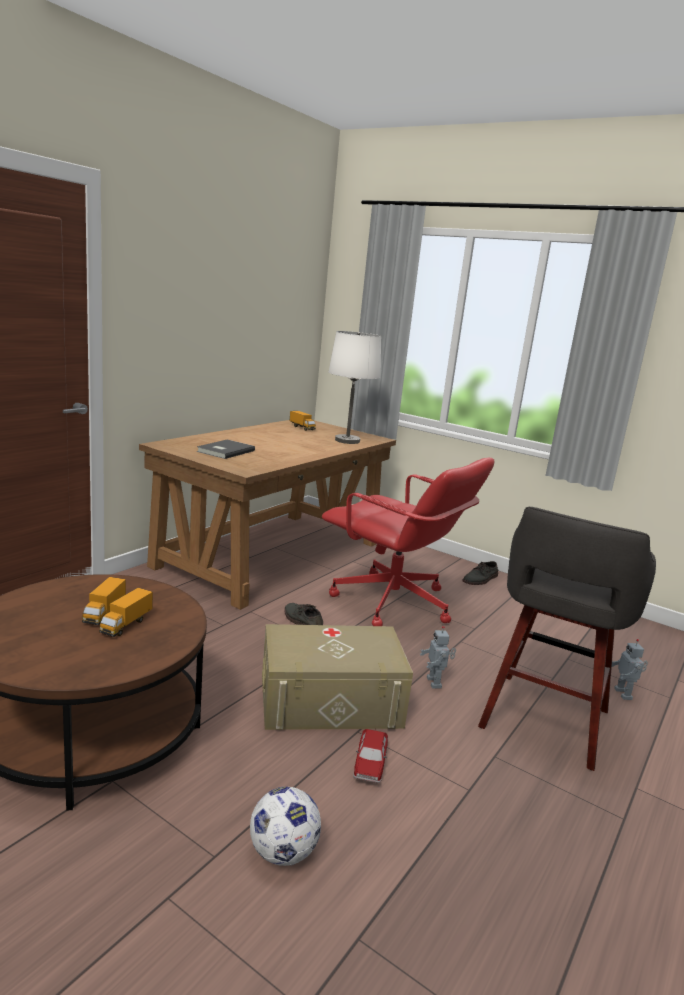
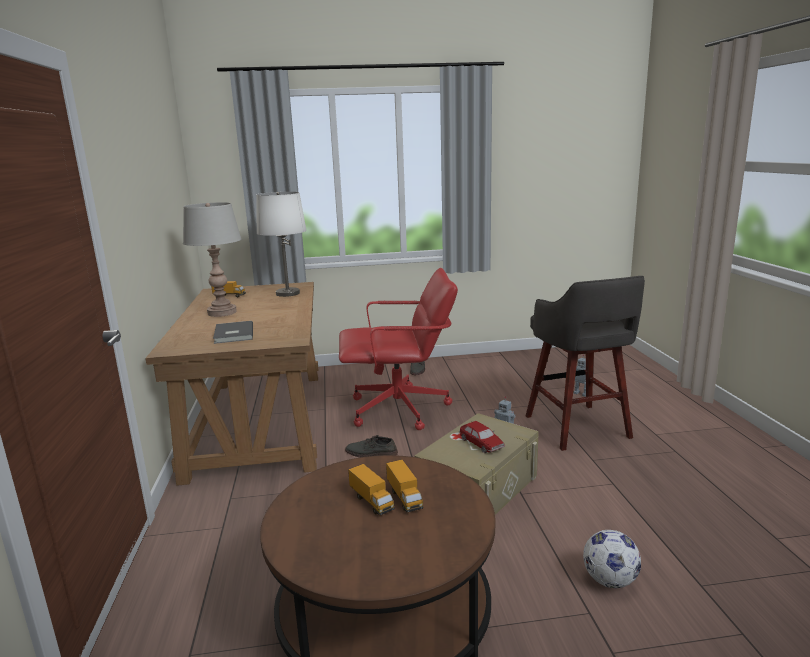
camera: 40 degrees left, 0 degrees up
toy car [353,729,388,783] -> toy car moved to [459,421,505,453]
none -> grey table lamp [183,202,241,317]

